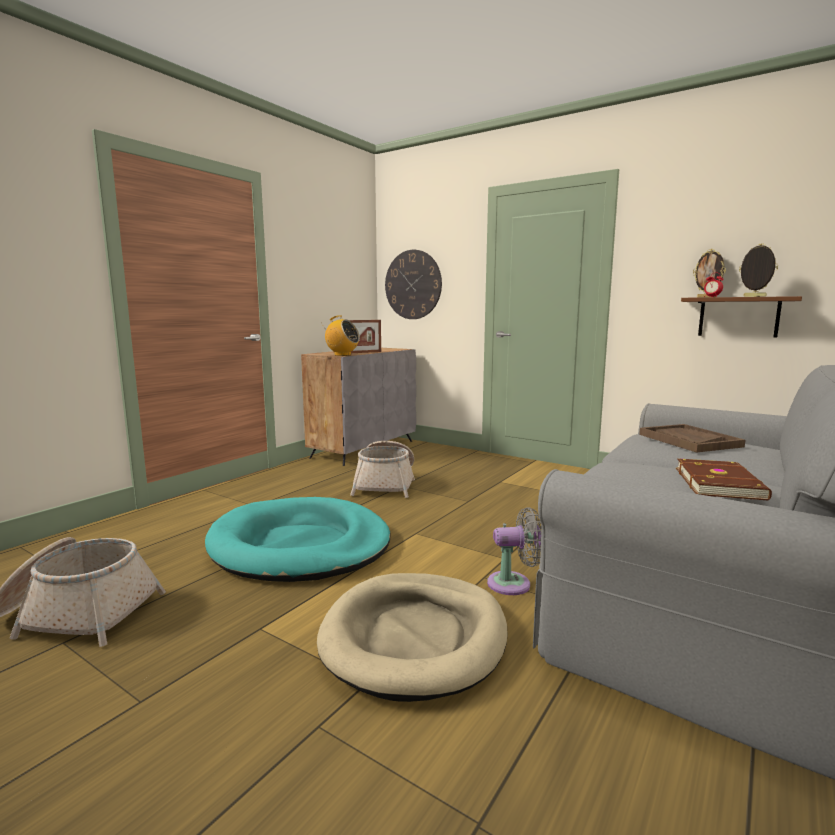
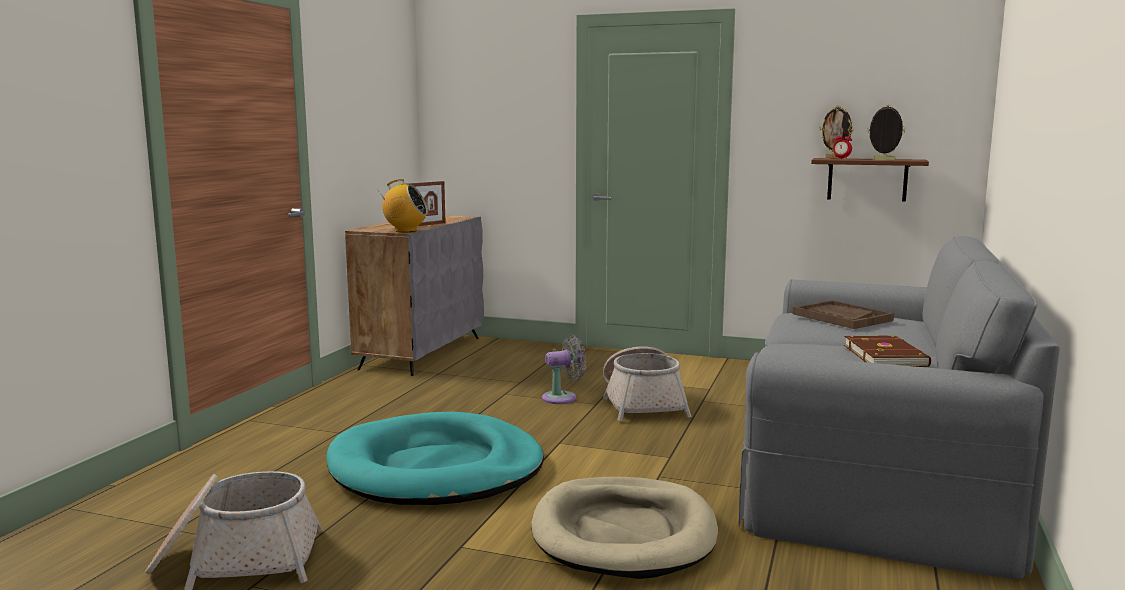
camera: 15 degrees left, 0 degrees up
basket [350,441,415,498] -> basket moved to [603,346,691,421]
wall clock [385,250,442,319] -> none
grey fan [487,507,541,595] -> grey fan moved to [542,334,586,404]

